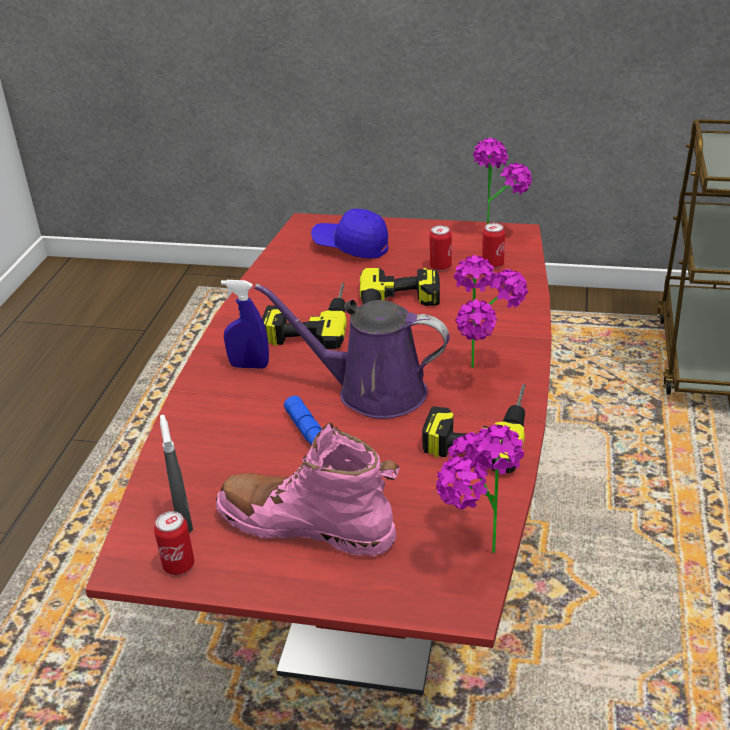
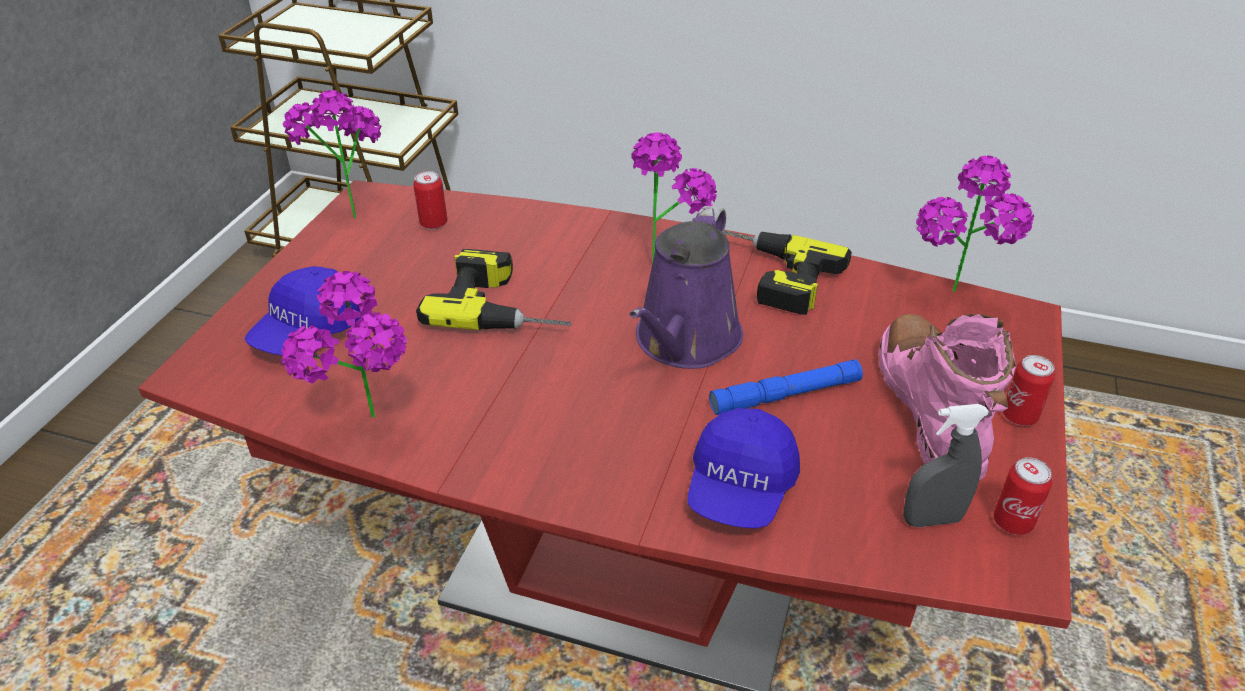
camera: 85 degrees left, 5 degrees up
pink boot [216,422,400,557] -> pink boot turned 150 degrees clockwise [878,314,1016,481]
blue spray bottle [221,280,269,369] -> none
power drill [262,283,347,349] -> none
can [429,225,452,271] -> can moved to [1003,355,1055,426]
none -> potted plant [281,271,407,417]
none -> blue cap [688,408,800,528]

